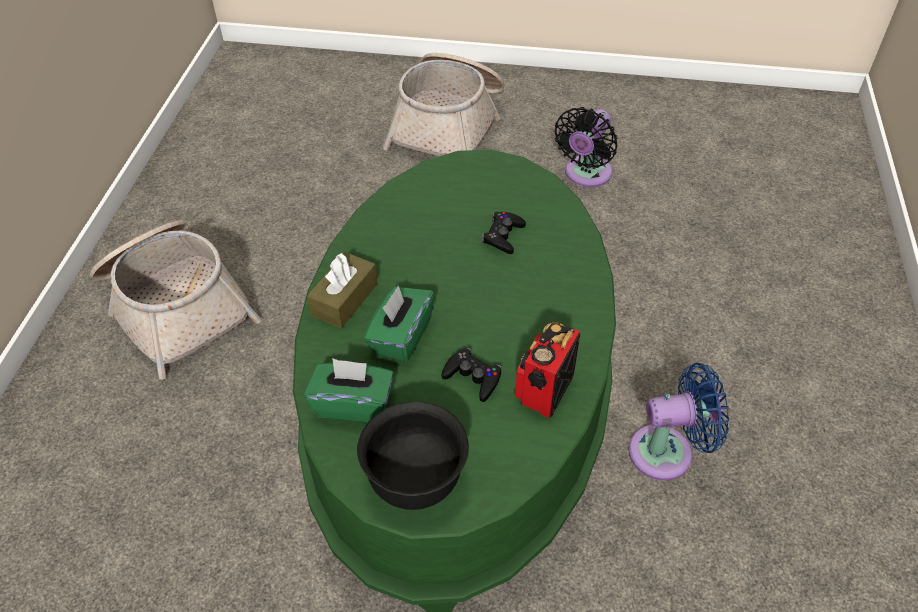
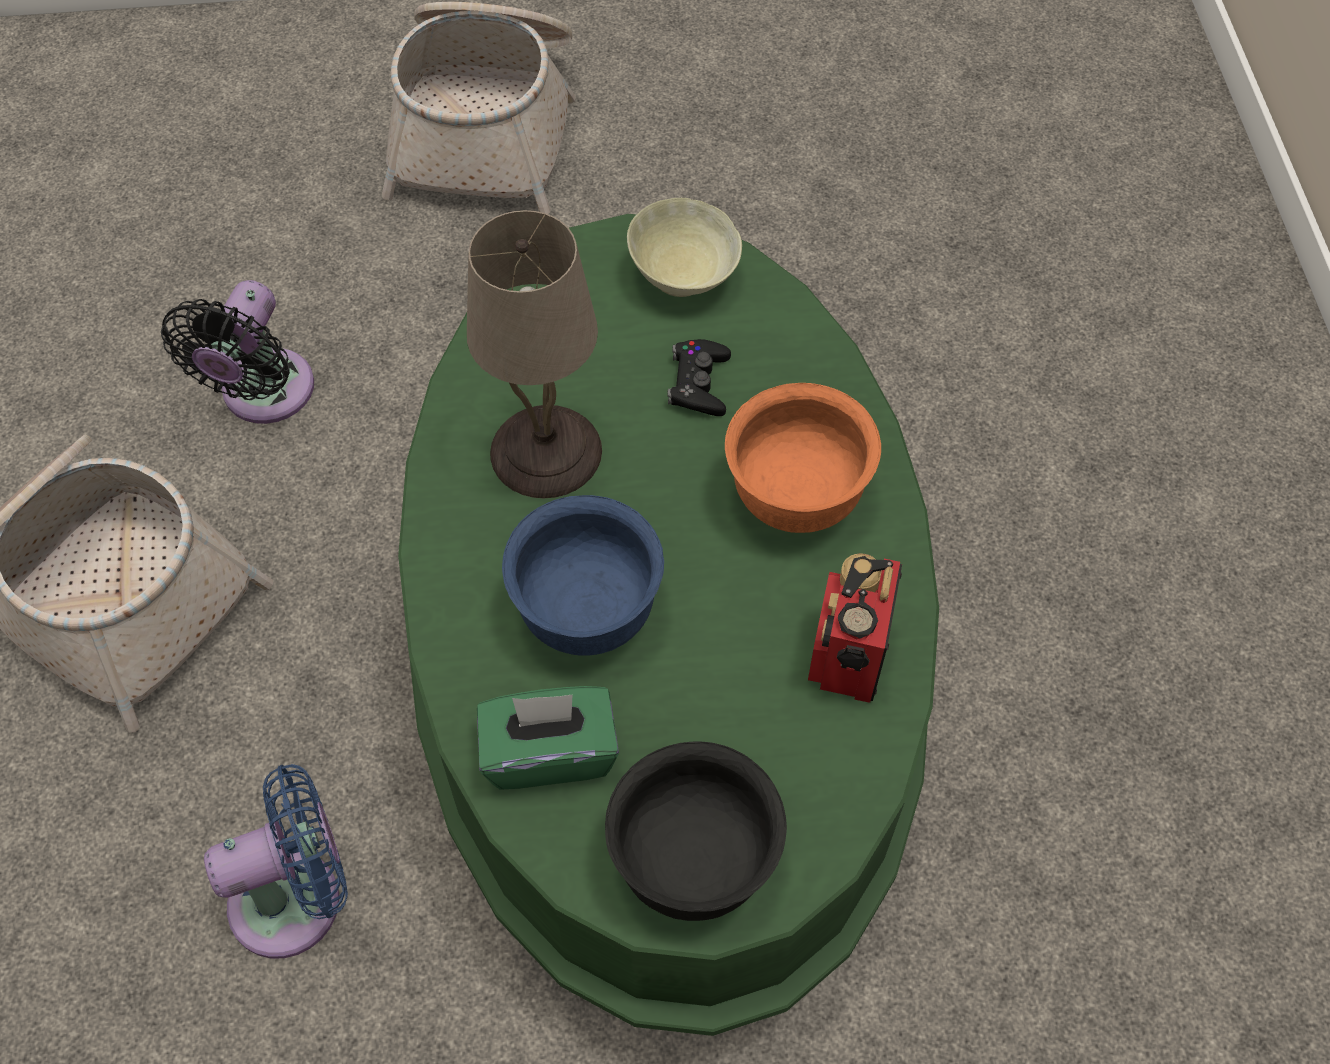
camera: 15 degrees left, 10 degrees up
brown tissue box [307,252,378,328] -> none
green tissue box [364,286,435,362] -> blue bowl [502,495,664,656]
black game controller [442,348,502,402] -> none
black fan [554,107,618,187] -> black fan moved to [161,280,314,424]
blue fan [629,363,729,480] -> blue fan moved to [204,764,348,959]
none -> beige table lamp [467,210,602,498]
none -> beige bowl [627,198,742,297]
none -> orange bowl [725,383,881,533]

